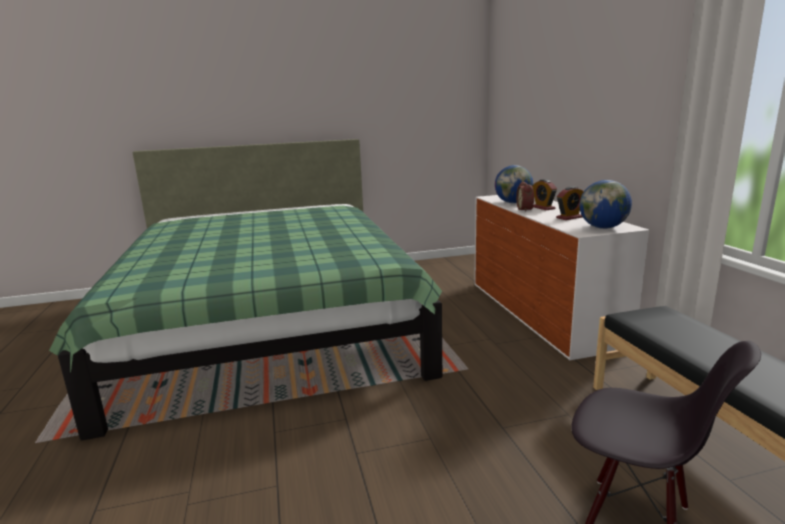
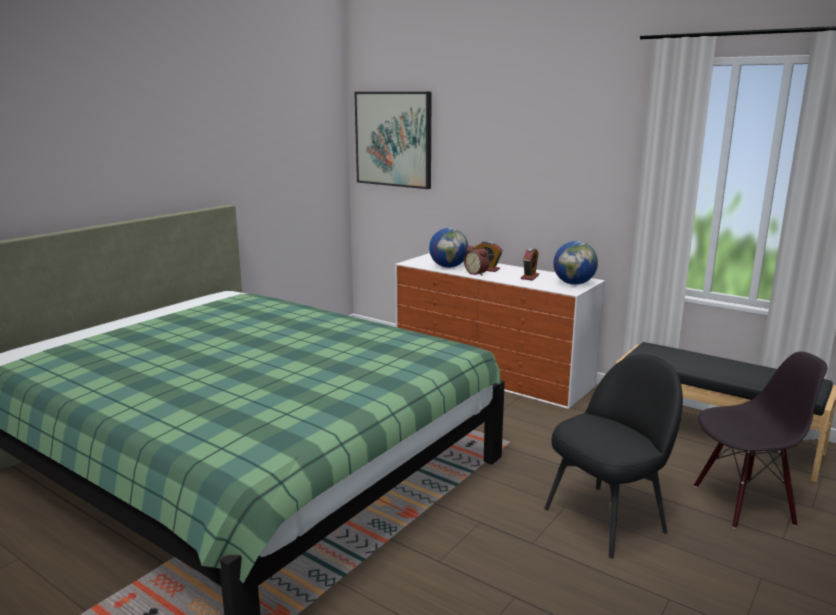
camera: 40 degrees left, 0 degrees up
none -> picture [355,92,432,189]
none -> black chair [544,354,683,559]

